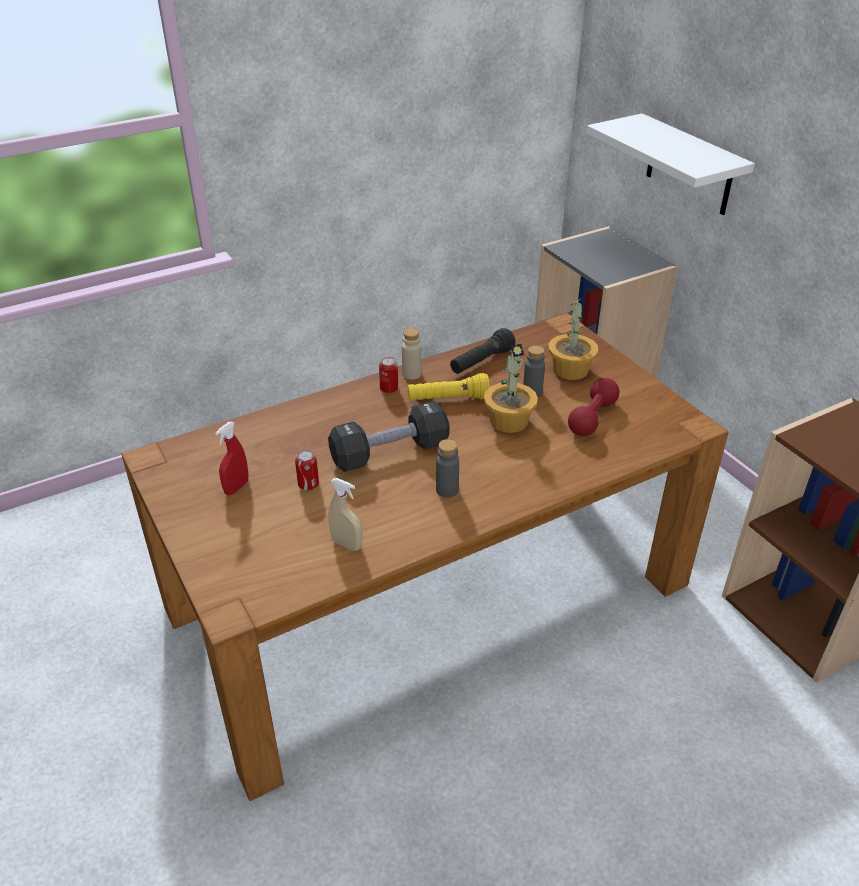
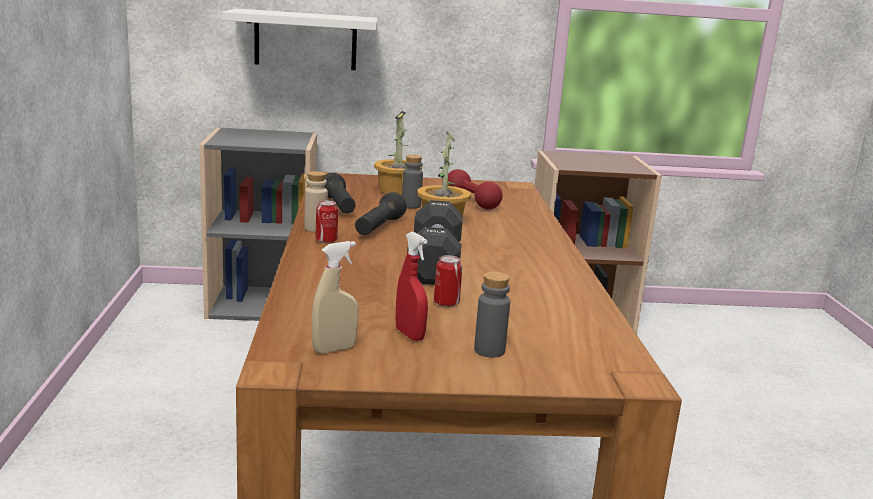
camera: 65 degrees left, 20 degrees down
beige spray bottle [329,478,362,551] -> beige spray bottle moved to [312,241,359,354]
yellow flashlight [408,373,490,401] -> black flashlight [355,192,407,235]
grey bottle [436,439,459,497] -> grey bottle moved to [474,271,510,358]

